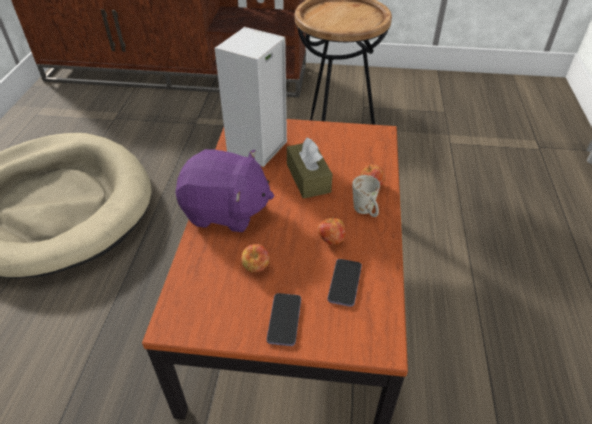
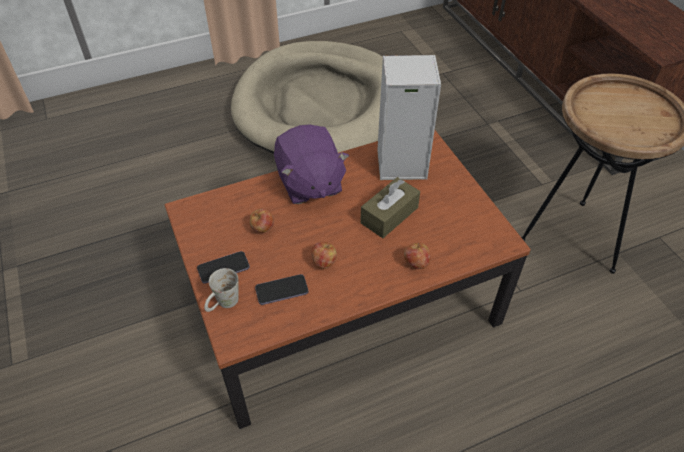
camera: 60 degrees right, 5 degrees up
white mug [352,175,380,217] -> white mug moved to [204,268,239,312]

